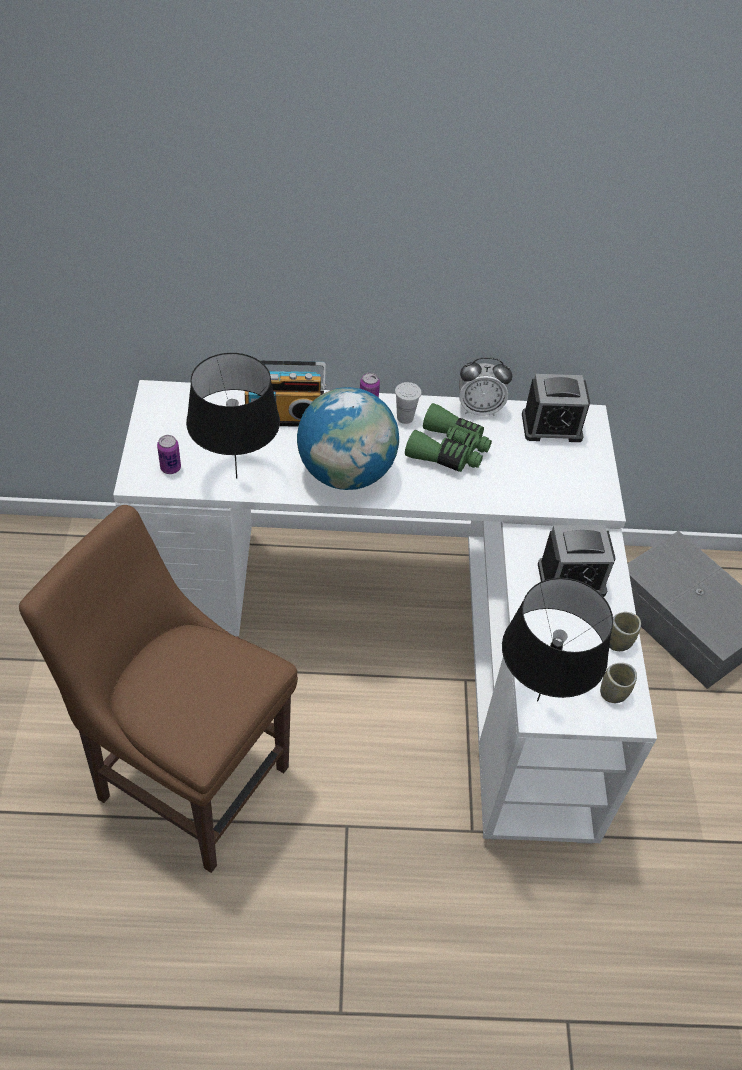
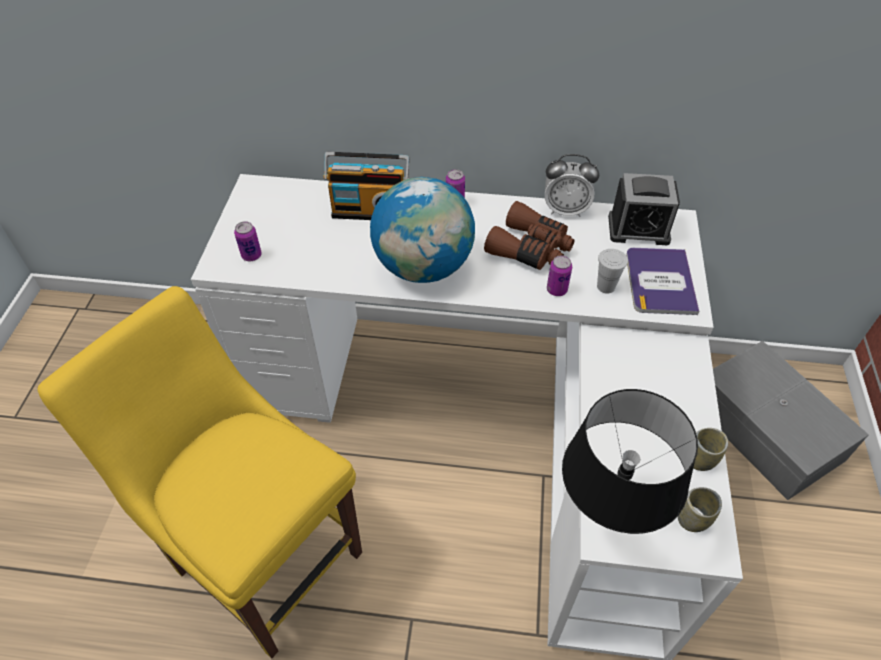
camera: 10 degrees right, 0 degrees up
brown chair [19,505,298,873] -> yellow chair [38,286,362,658]
black table lamp [186,353,280,479] -> none
white cup [395,382,421,424] -> white cup moved to [597,249,628,294]
green binoculars [405,403,492,472] -> brown binoculars [484,201,575,270]
alarm clock [538,525,616,597] -> none
none -> can [547,255,572,296]
none -> book [626,248,699,315]

